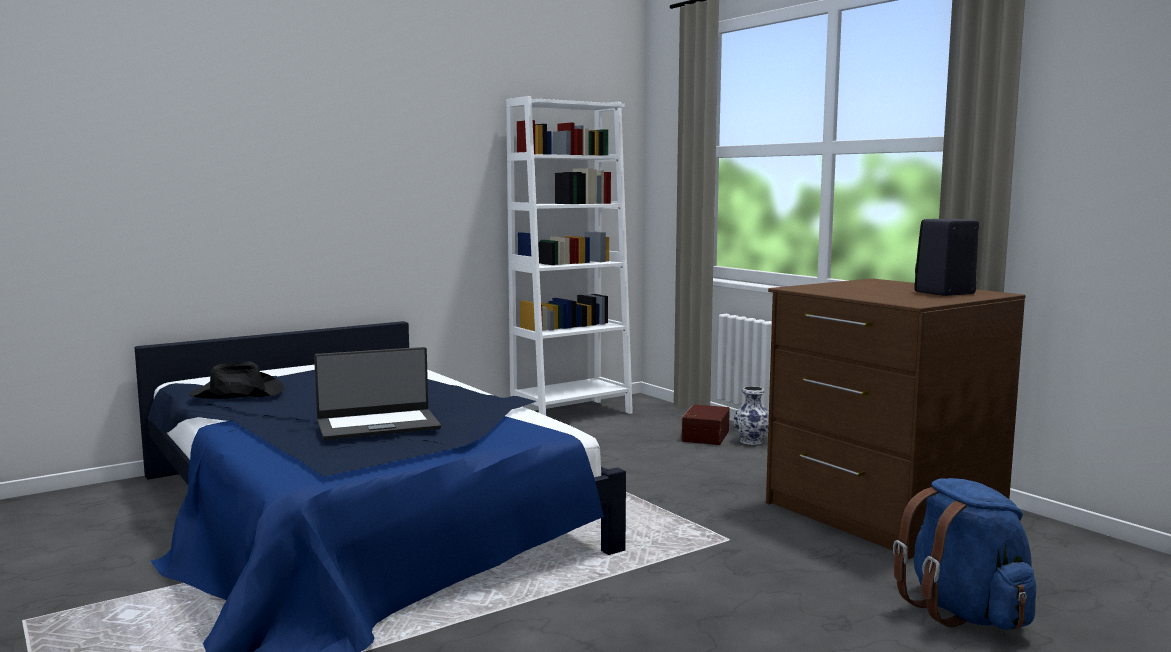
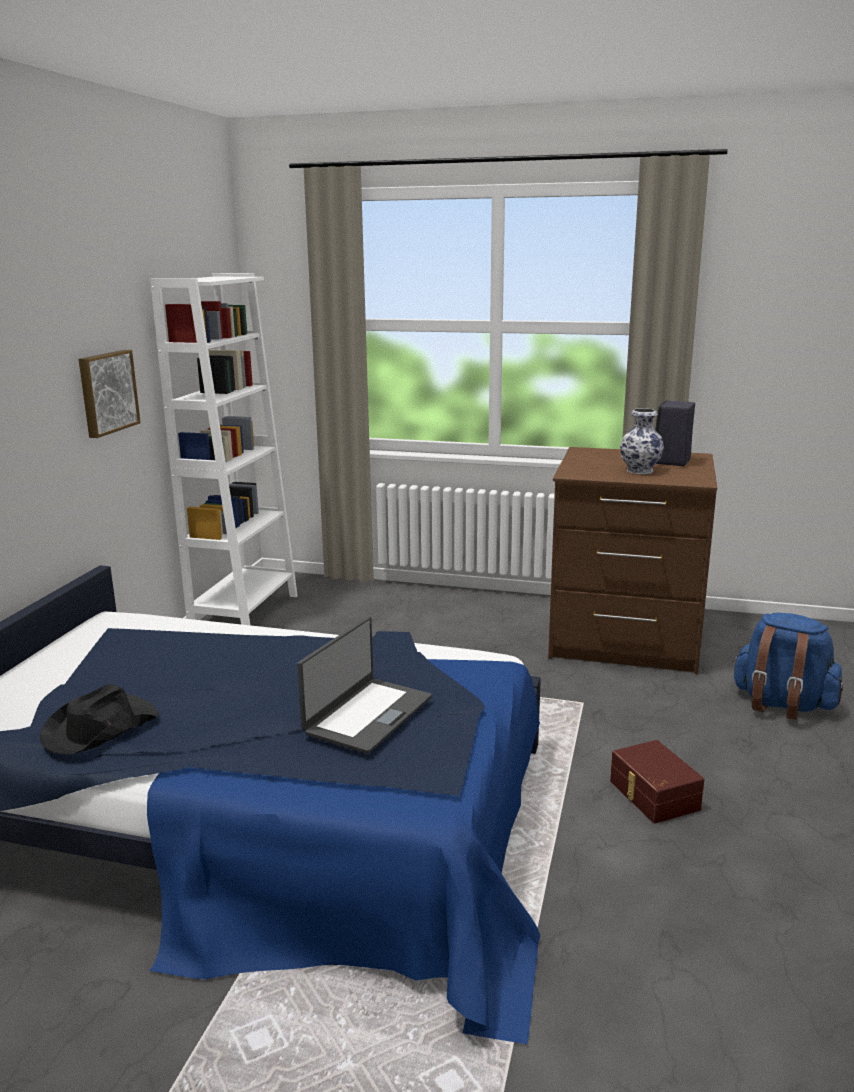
camera: 40 degrees left, 10 degrees up
brown storage box [681,404,730,445] -> brown storage box moved to [610,740,704,823]
vase [733,386,769,445] -> vase moved to [620,408,664,474]
none -> picture [79,350,141,438]

